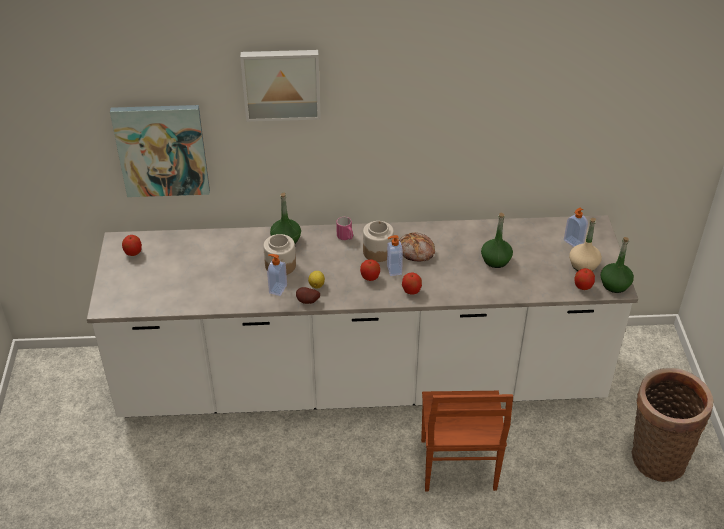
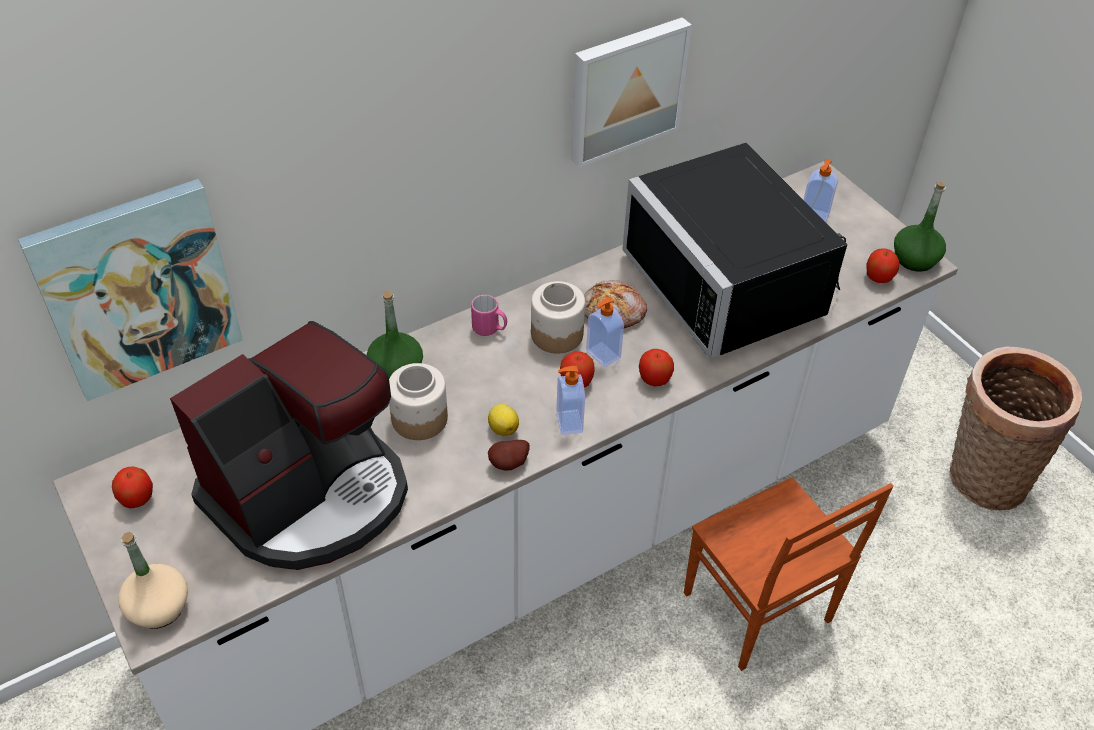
camera: 30 degrees left, 5 degrees up
picture [240,50,321,122] -> picture moved to [570,17,692,168]
soap dispenser [267,254,287,296] -> soap dispenser moved to [556,366,585,435]
green bottle [481,212,513,268] -> black microwave [622,143,847,359]
beige bottle [569,218,602,271] -> beige bottle moved to [118,532,188,629]
none -> coffee machine [170,321,408,570]

